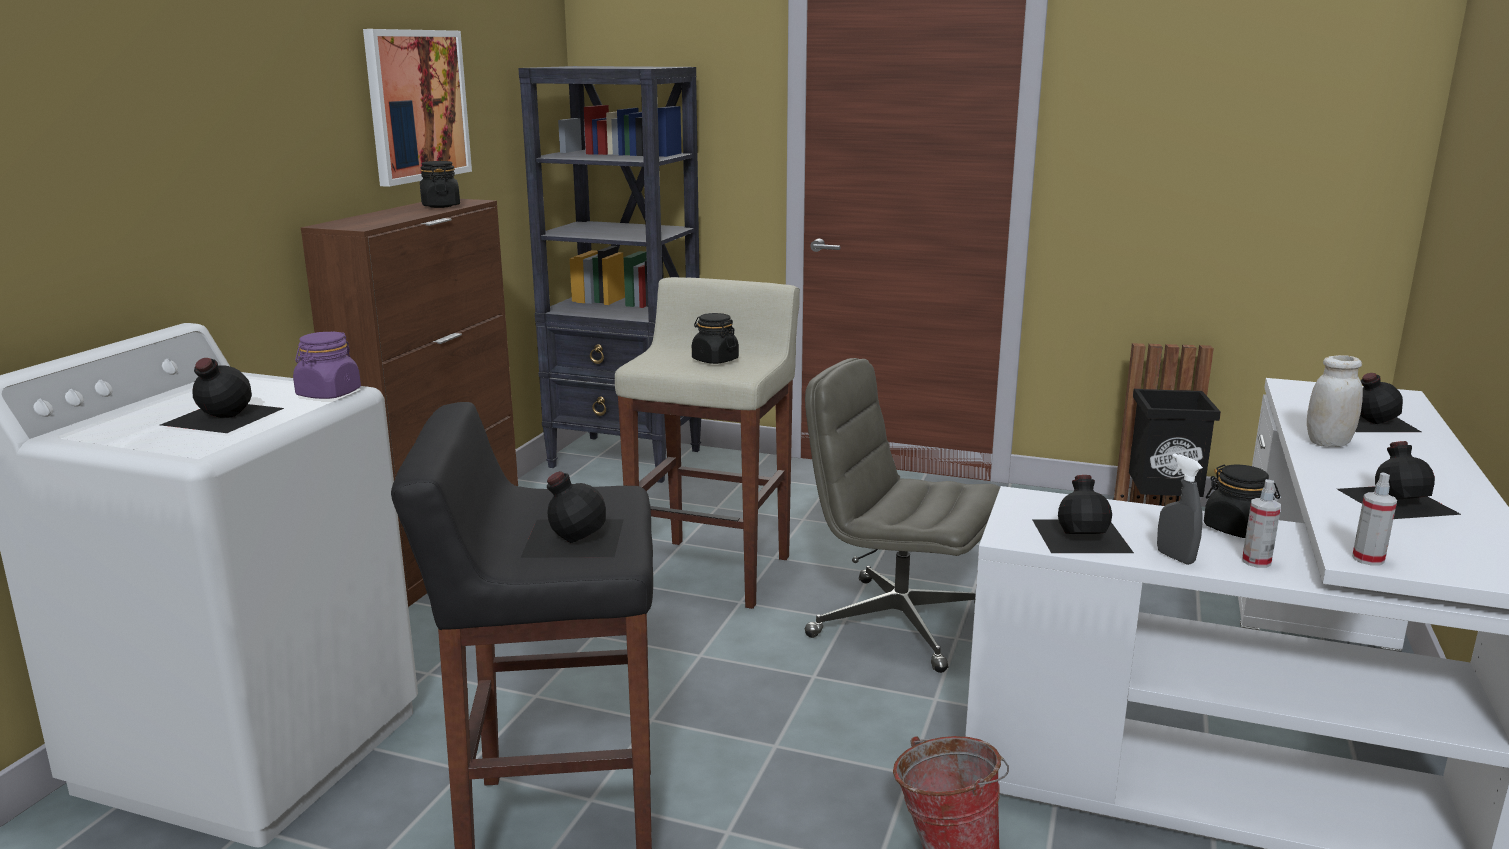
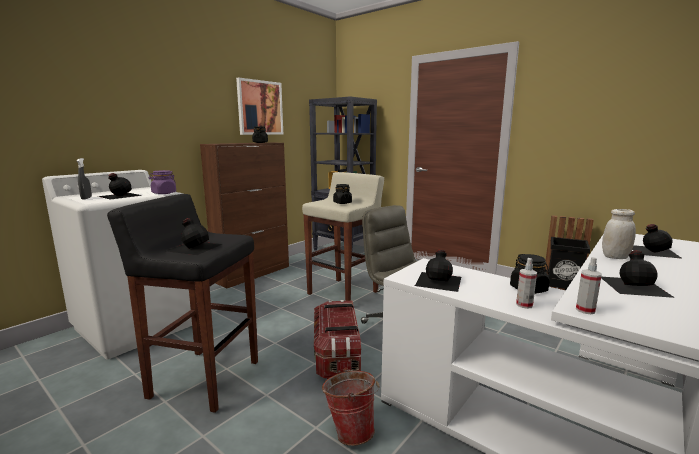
camera: 20 degrees right, 5 degrees down
grey spray bottle [1157,453,1203,565] -> grey spray bottle moved to [77,158,92,199]
none -> storage box [314,300,361,379]

